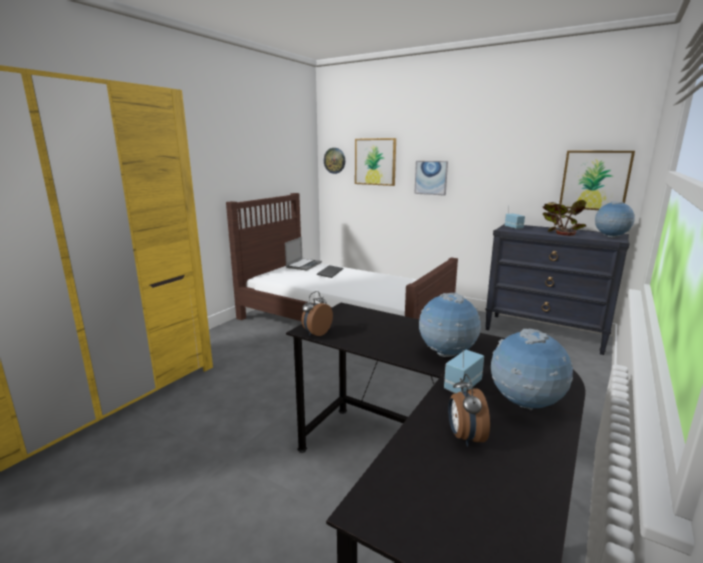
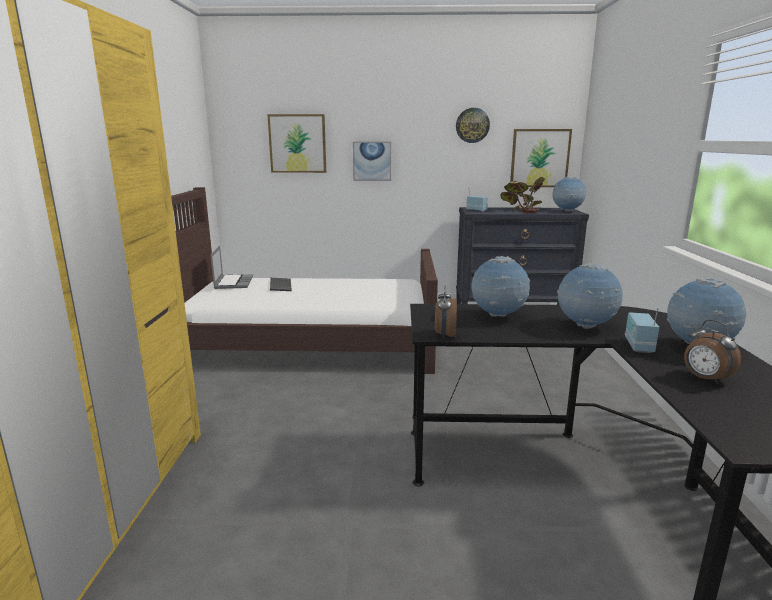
camera: 30 degrees left, 0 degrees up
wall clock [324,148,345,174] -> wall clock moved to [456,108,490,143]
none -> globe [471,256,530,317]

